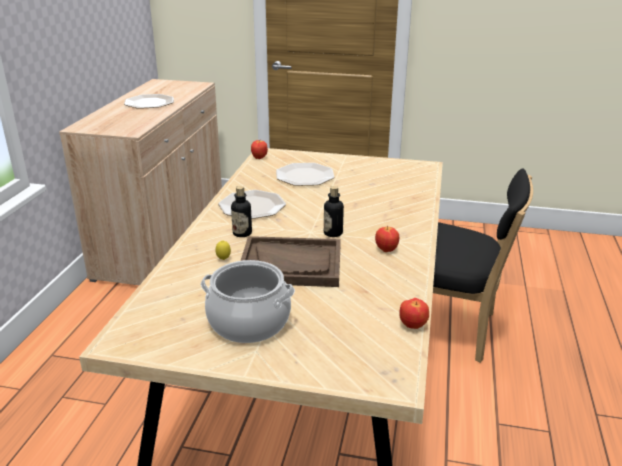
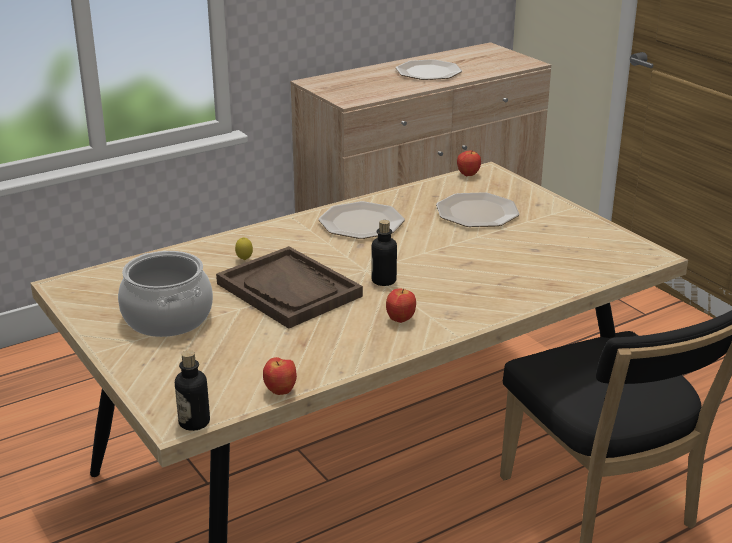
camera: 45 degrees right, 0 degrees up
bottle [231,186,252,237] -> bottle moved to [175,350,210,431]

